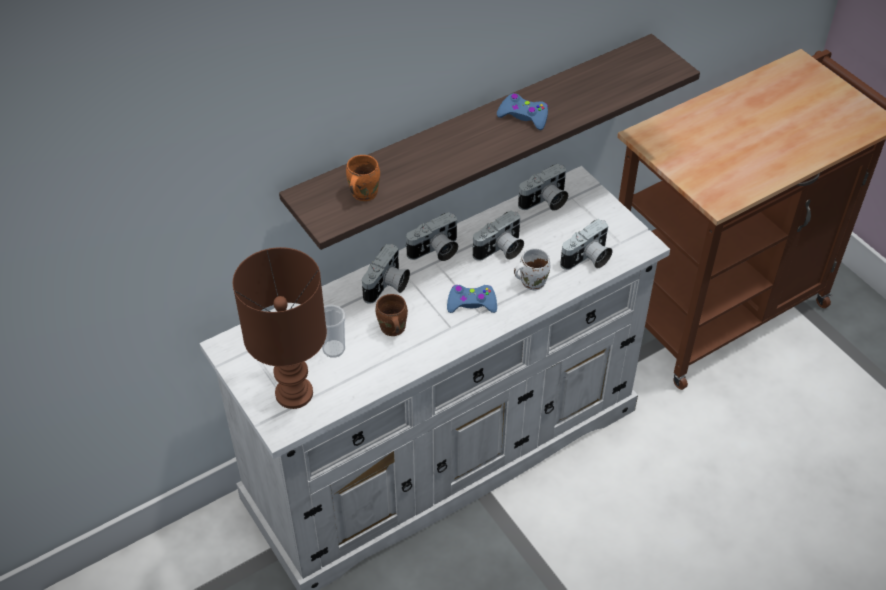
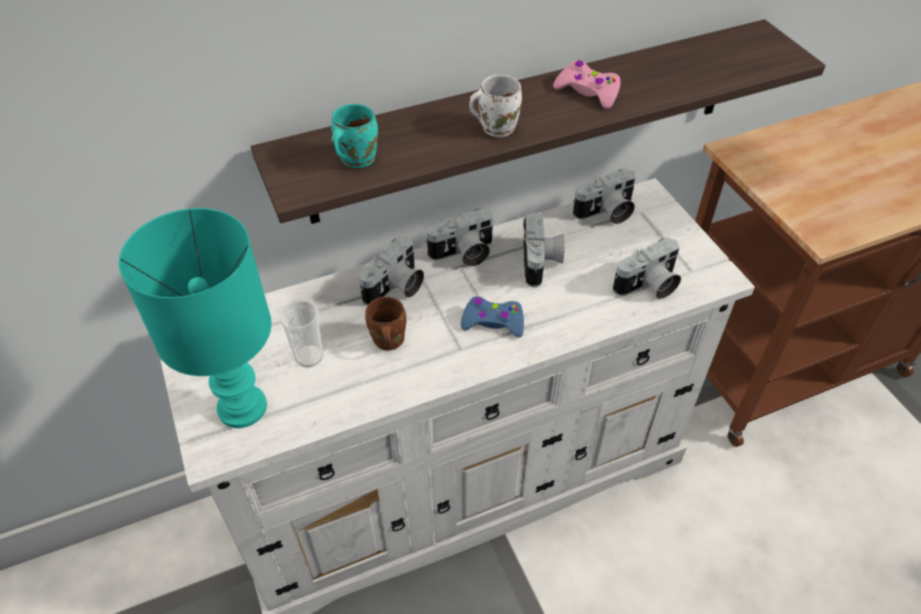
camera: 10 degrees right, 0 degrees up
brown table lamp [233,247,327,409] -> turquoise table lamp [119,208,272,428]
orange mug [346,155,380,201] -> turquoise mug [331,104,378,168]
camera [473,210,524,261] -> camera turned 60 degrees counterclockwise [523,212,565,287]
blue game controller [497,93,548,130] -> pink game controller [553,60,621,109]
white mug [514,248,550,290] -> white mug moved to [469,75,522,137]

